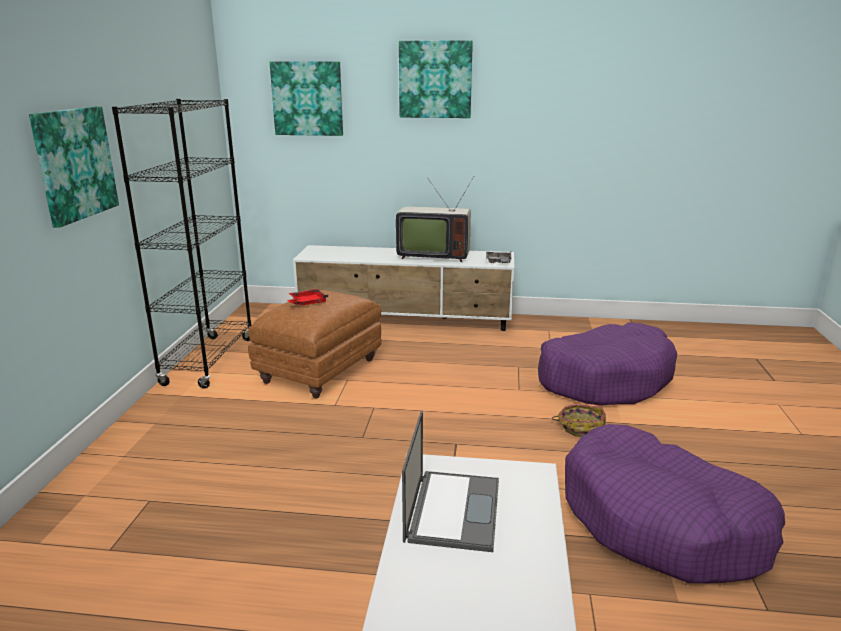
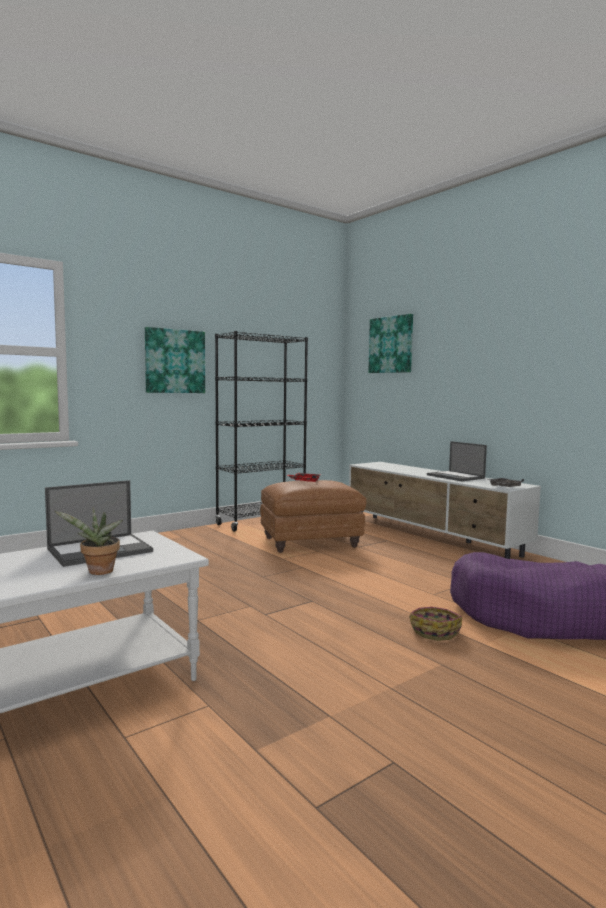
camera: 45 degrees right, 15 degrees down
television [396,176,474,262] -> laptop [427,441,487,481]
picture [399,40,473,118] -> none
purple dog bed [565,424,785,583] -> none
none -> potted plant [55,507,123,575]

